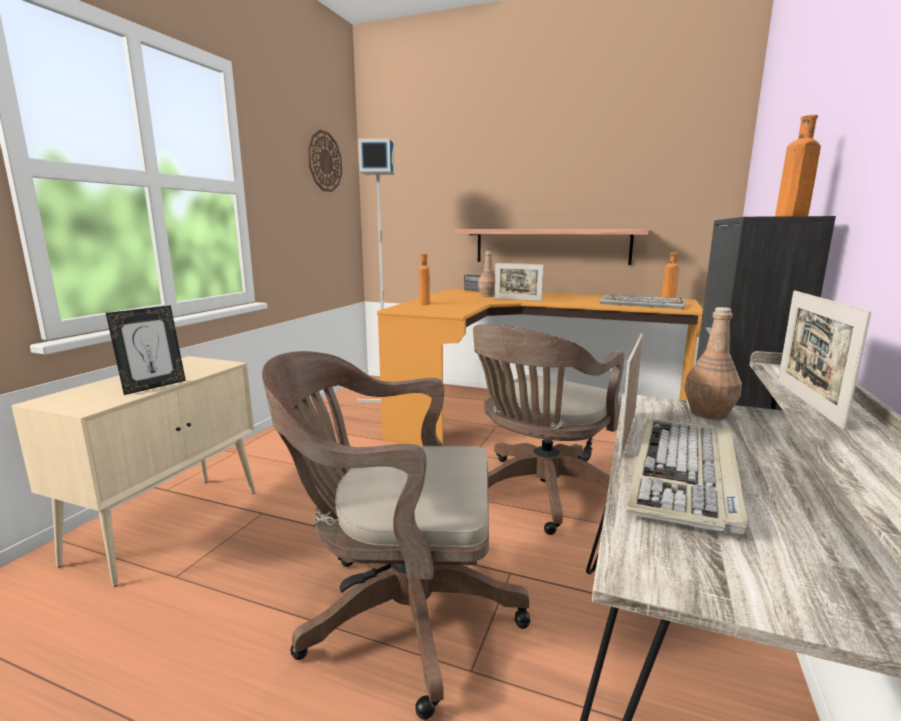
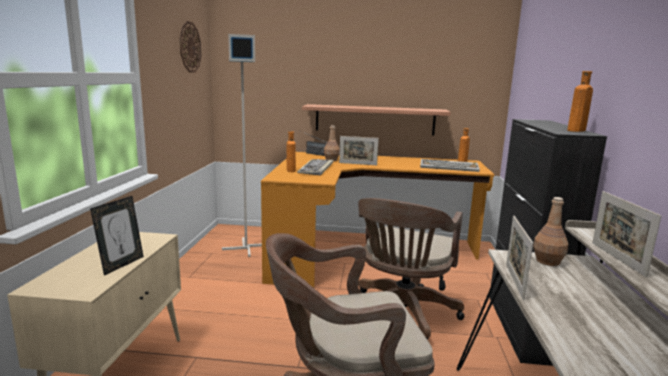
camera: 15 degrees left, 0 degrees up
keyboard [626,419,748,537] -> keyboard moved to [297,159,334,176]

